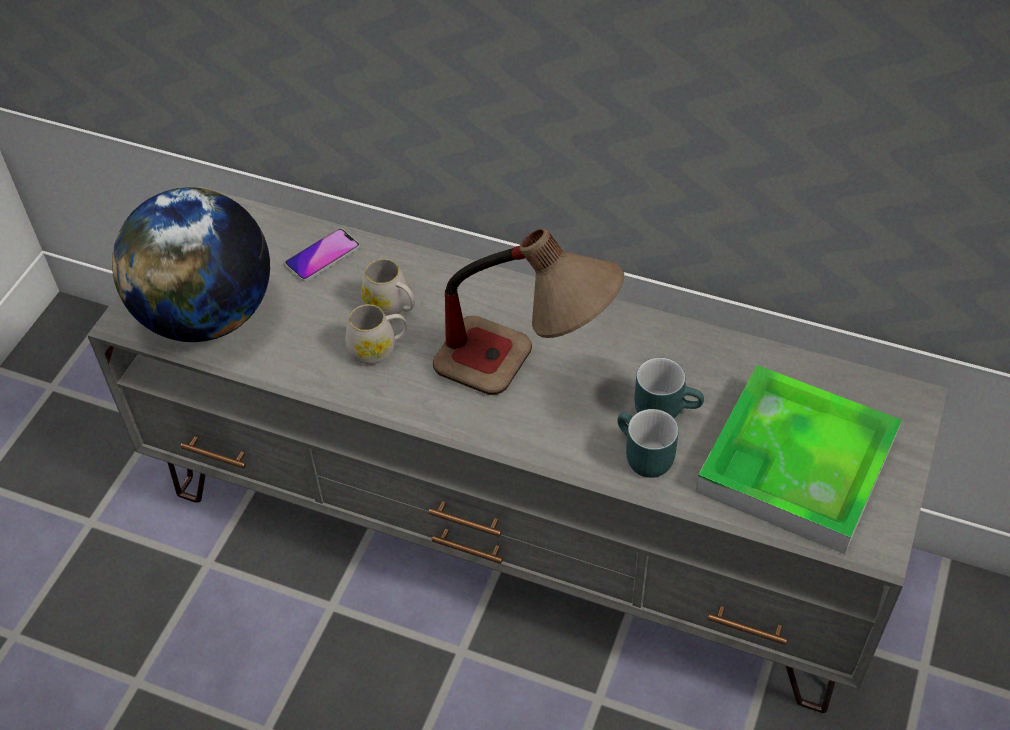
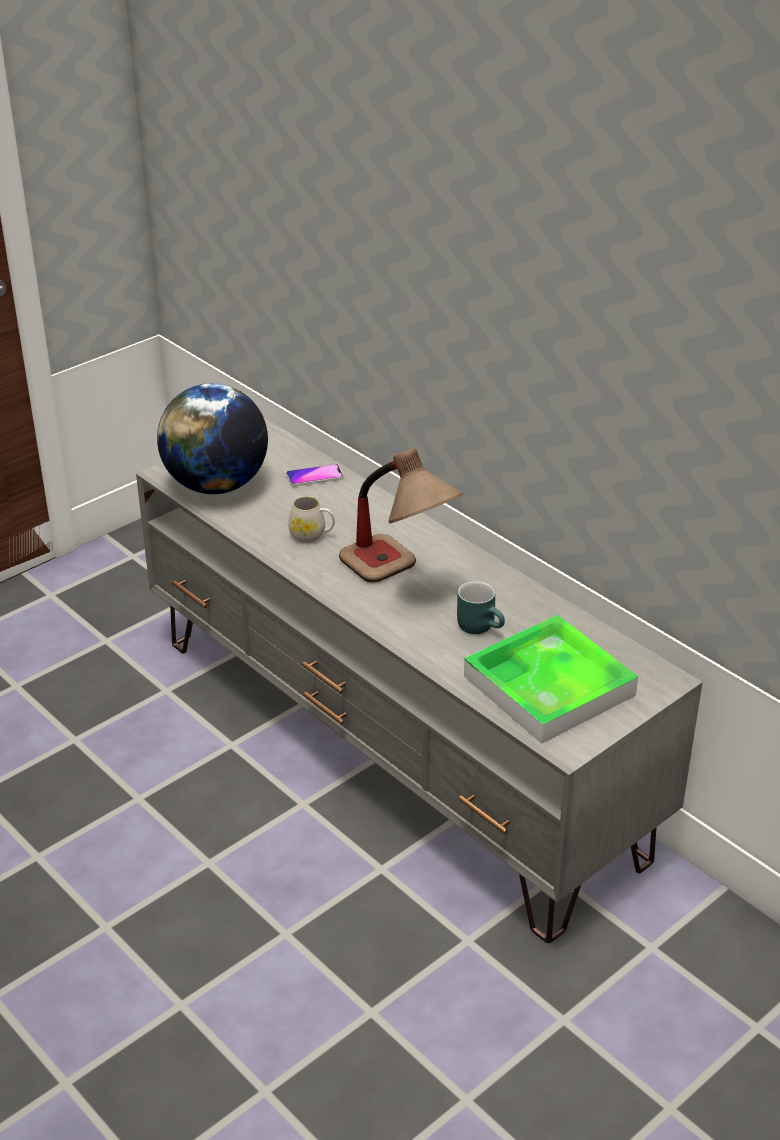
camera: 25 degrees right, 15 degrees down
white mug [361,259,415,316] -> none
turquoise mug [617,409,679,478] -> none

